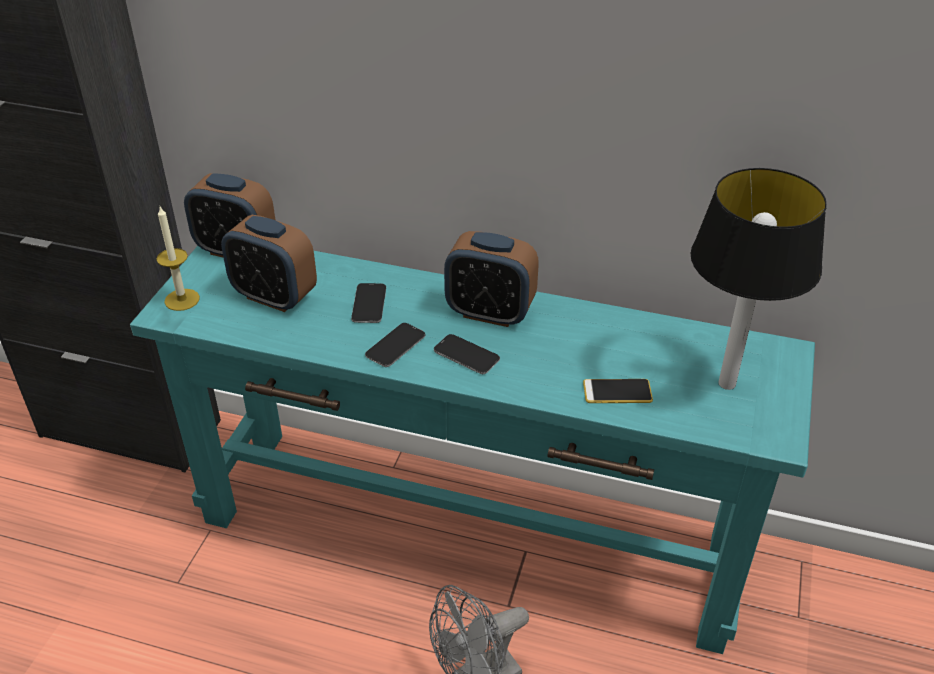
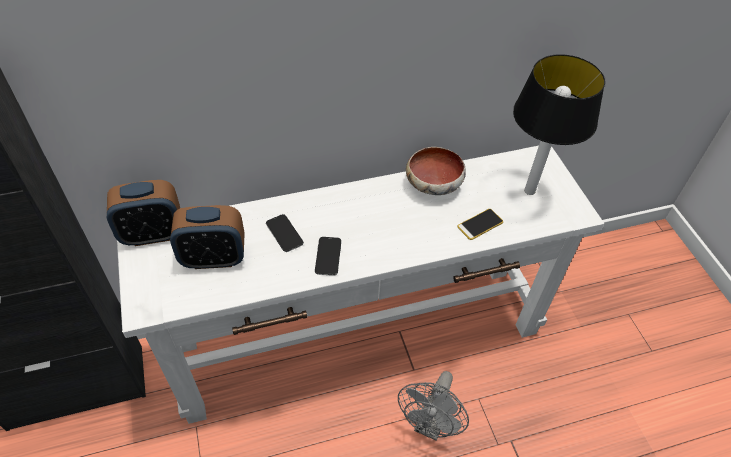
camera: 35 degrees left, 10 degrees up
turquoise console table [130,246,815,654] -> white console table [117,146,604,424]
candle [156,205,200,311] -> none
phone [434,334,500,374] -> none
alarm clock [444,231,539,327] -> none
none -> bowl [406,147,466,195]

